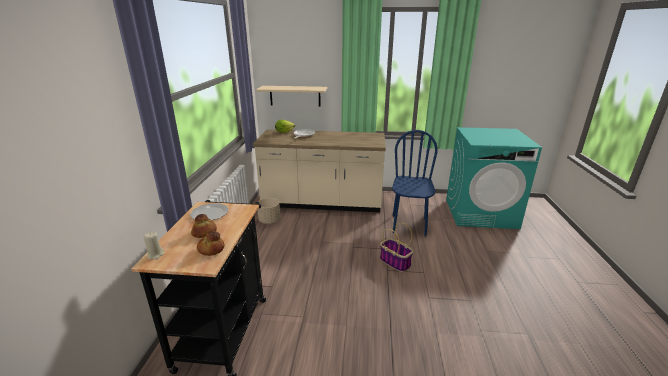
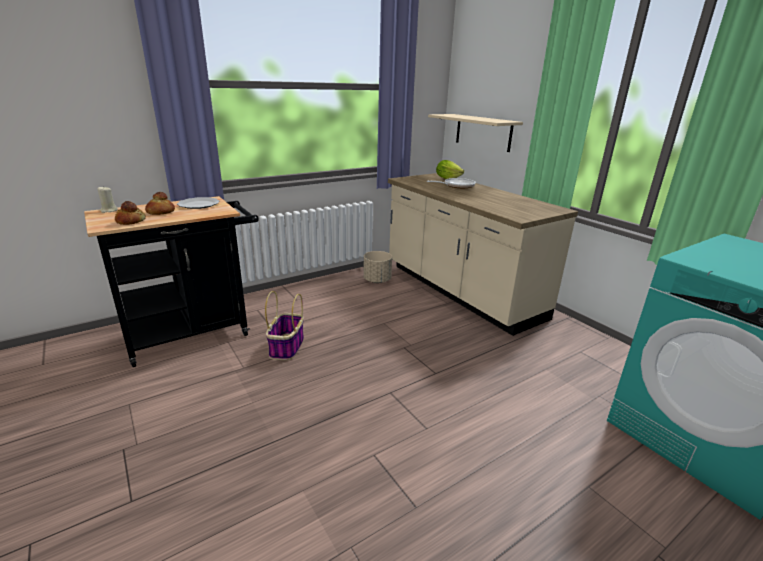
camera: 50 degrees right, 0 degrees up
basket [380,222,413,272] -> basket moved to [265,291,304,360]
blue chair [392,130,438,236] -> none

